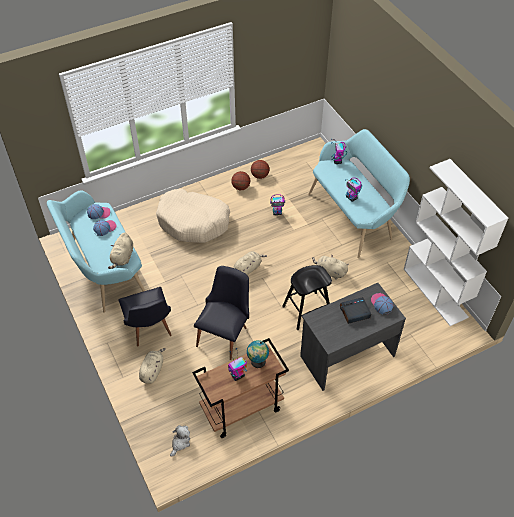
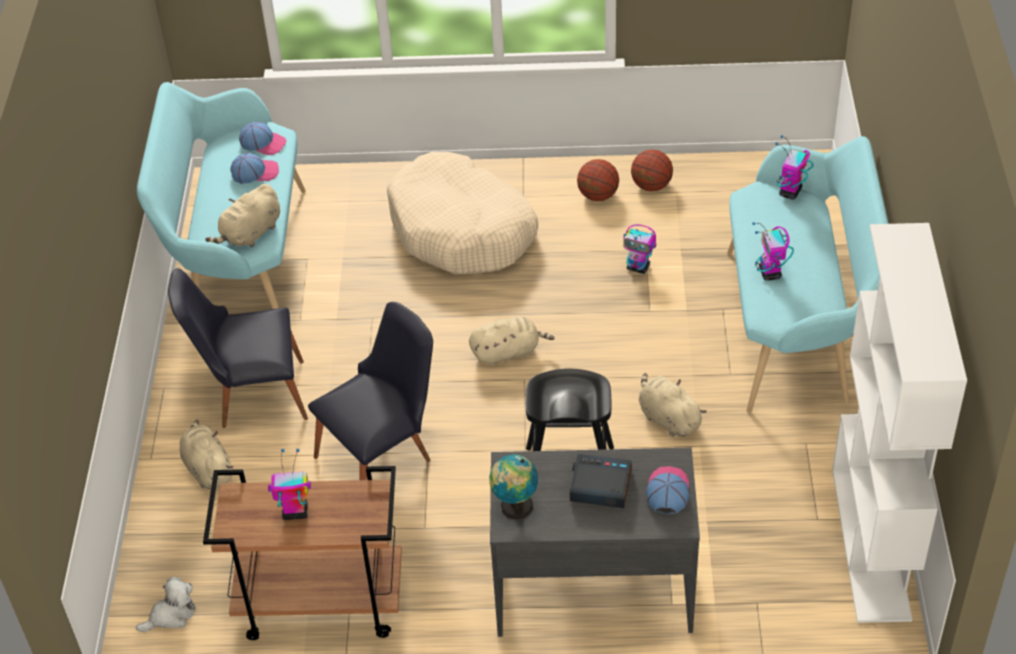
camera: 30 degrees right, 5 degrees down
black chair [118,287,172,346] -> black chair turned 75 degrees clockwise [168,268,308,428]
beige plush toy [139,348,166,384] -> beige plush toy turned 75 degrees counterclockwise [180,420,233,489]
globe [247,340,269,368] -> globe moved to [489,455,538,519]

